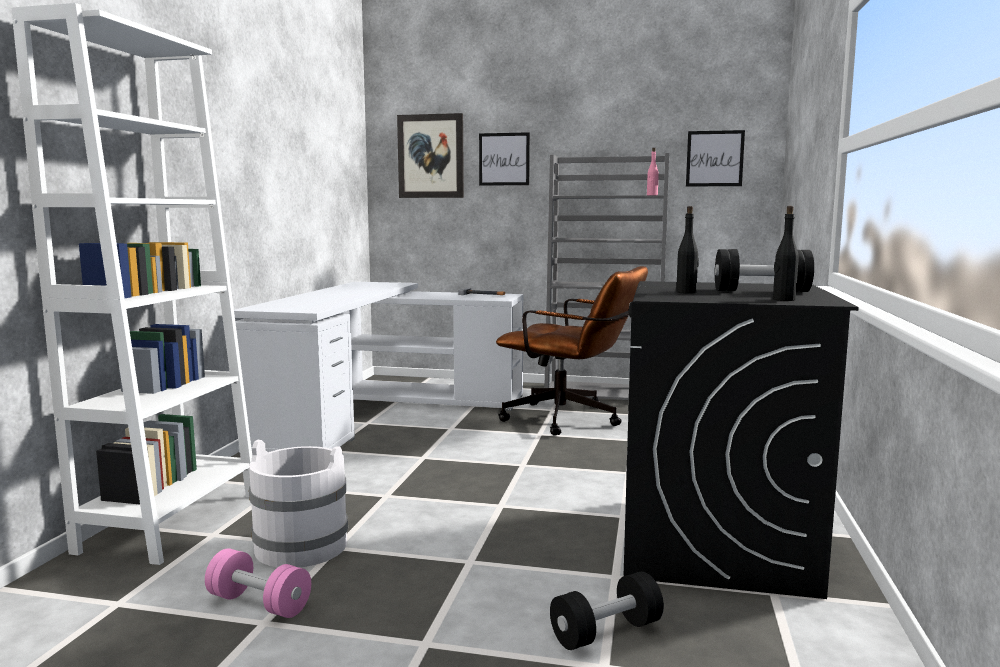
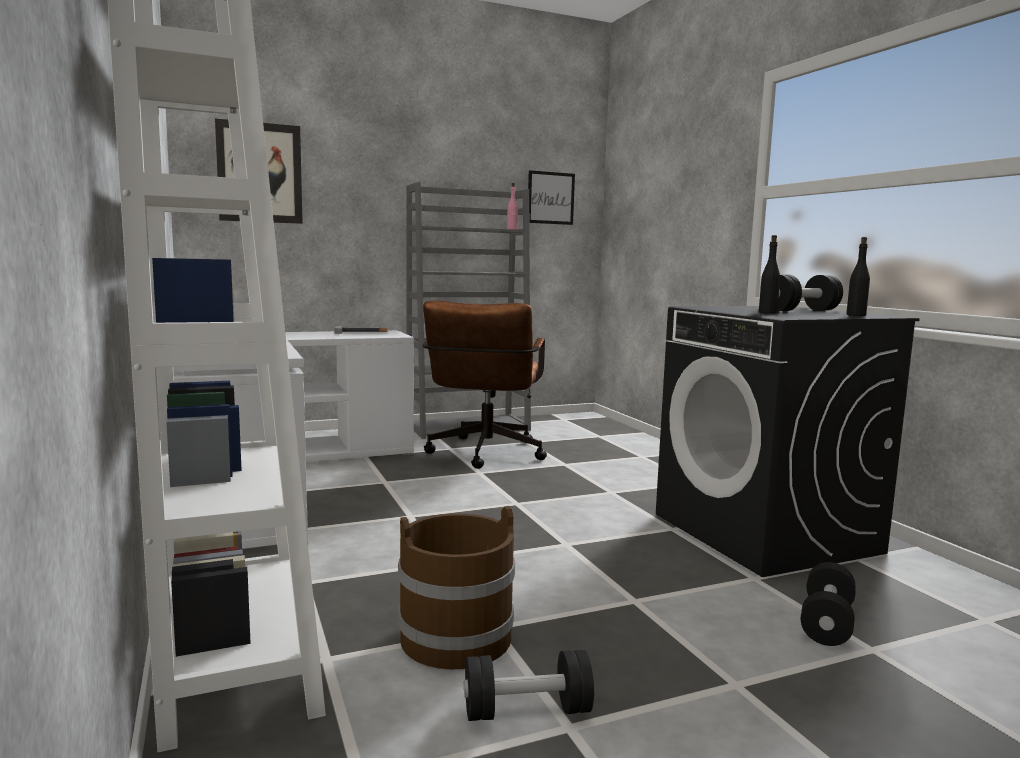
camera: 35 degrees left, 0 degrees up
pink dumbbell [205,549,311,618] -> black dumbbell [464,650,594,721]
white bucket [249,440,348,568] -> brown bucket [398,506,515,669]
picture [479,132,530,186] -> none
brown office chair [496,266,648,436] -> brown office chair turned 105 degrees clockwise [423,300,547,469]

